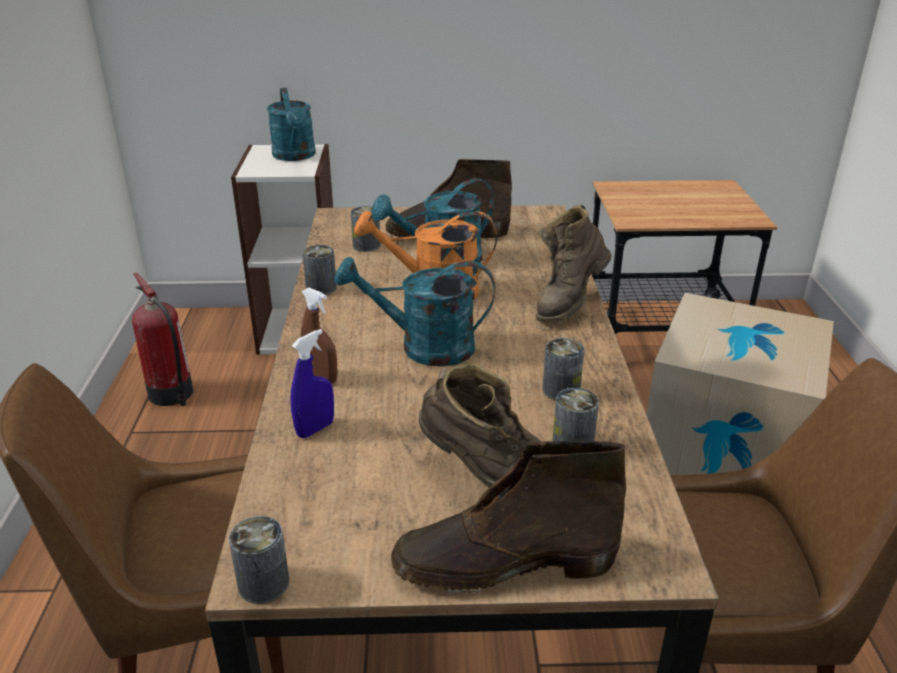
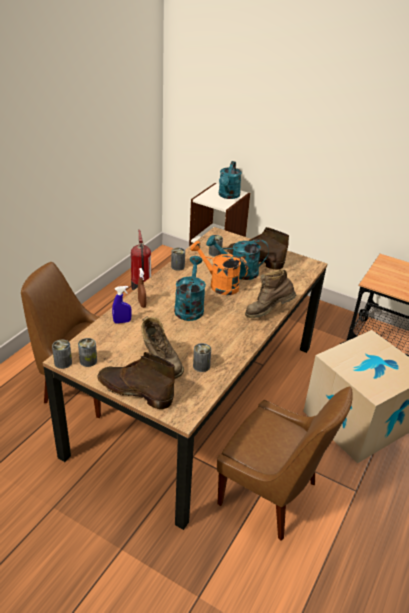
camera: 30 degrees right, 5 degrees up
turquoise watering can [334,257,495,367] -> turquoise watering can turned 60 degrees clockwise [174,256,206,321]
can [542,338,584,400] -> can moved to [78,338,97,367]

